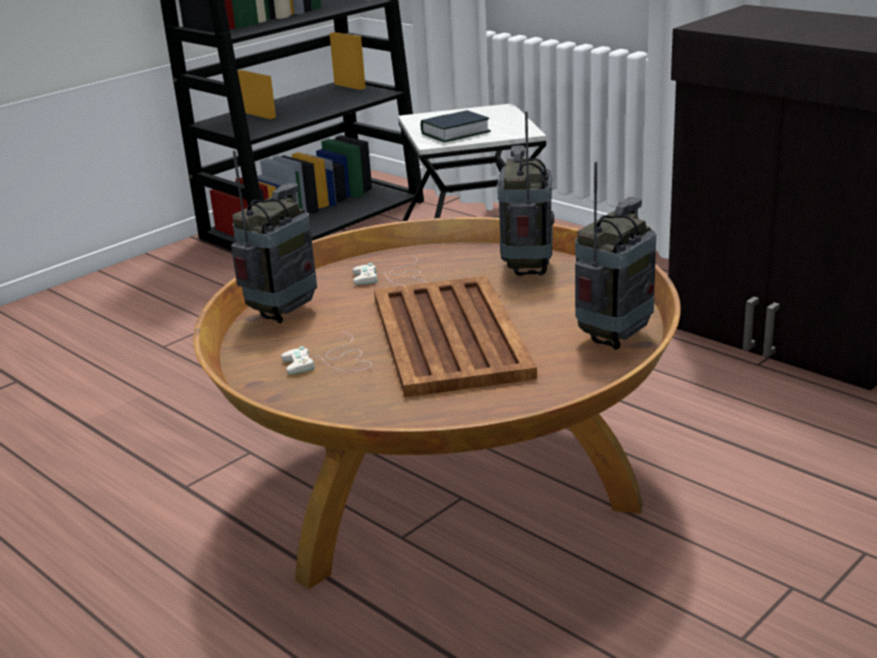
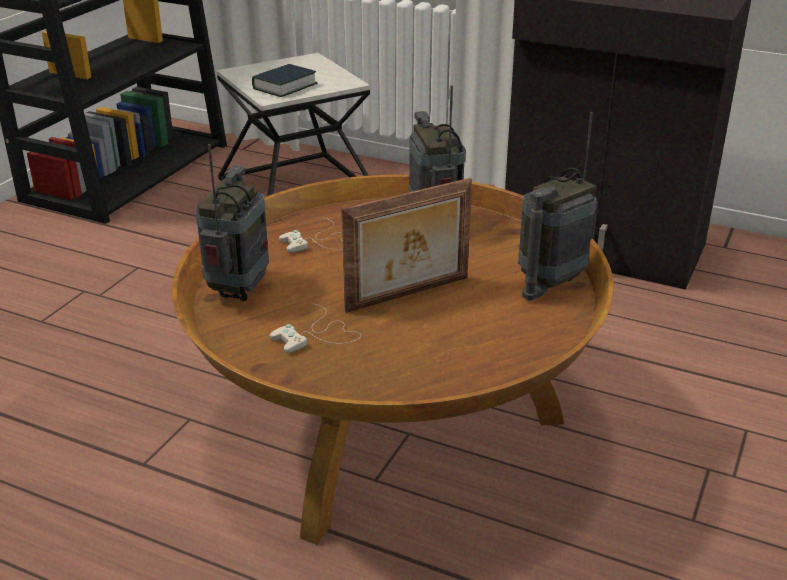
camera: 20 degrees left, 5 degrees up
brown tray [374,276,537,397] -> picture frame [341,178,472,313]
radio [575,161,656,350] -> radio turned 150 degrees counterclockwise [518,112,598,301]

